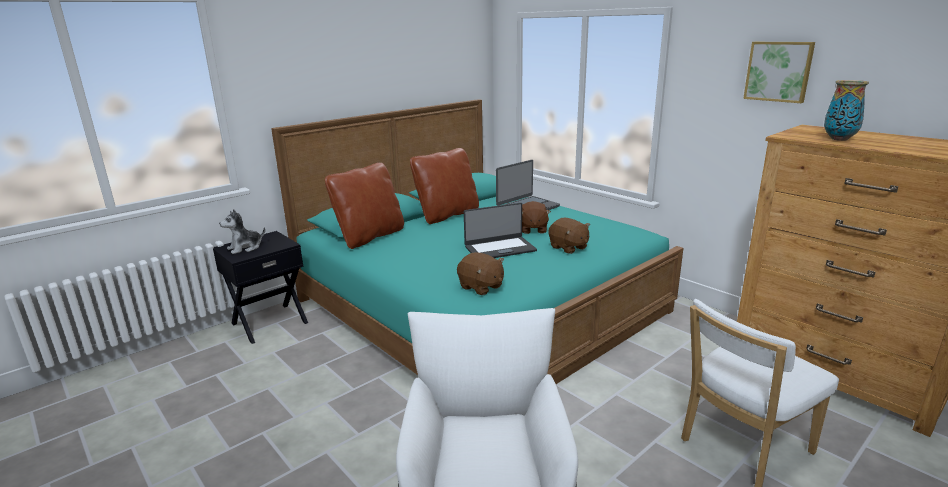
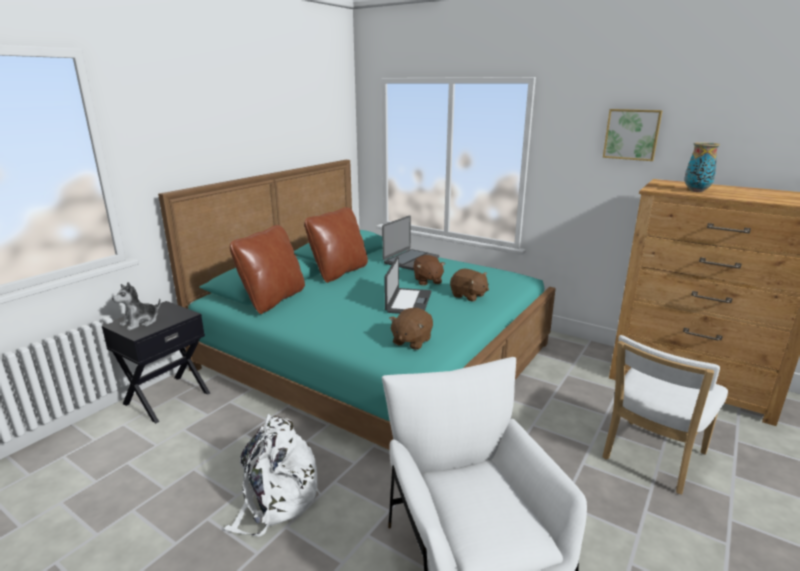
camera: 15 degrees left, 0 degrees up
brown plush toy [457,252,504,295] -> brown plush toy turned 90 degrees clockwise [389,308,433,350]
laptop [464,203,537,258] -> laptop turned 45 degrees counterclockwise [384,257,431,314]
none -> white backpack [224,414,320,537]

